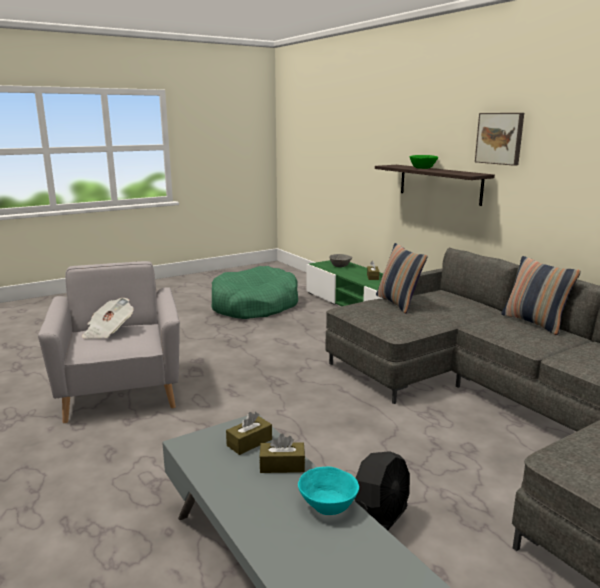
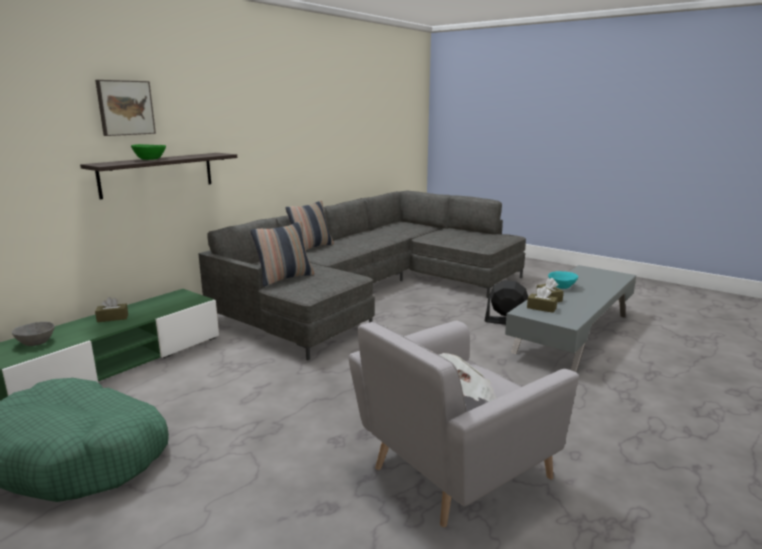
camera: 110 degrees left, 0 degrees up
picture [475,113,524,166] -> picture moved to [95,80,156,136]

